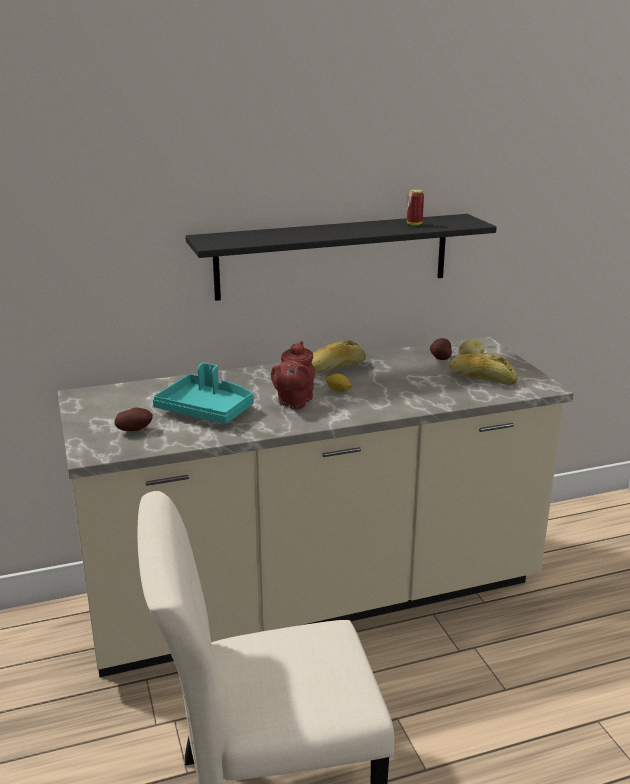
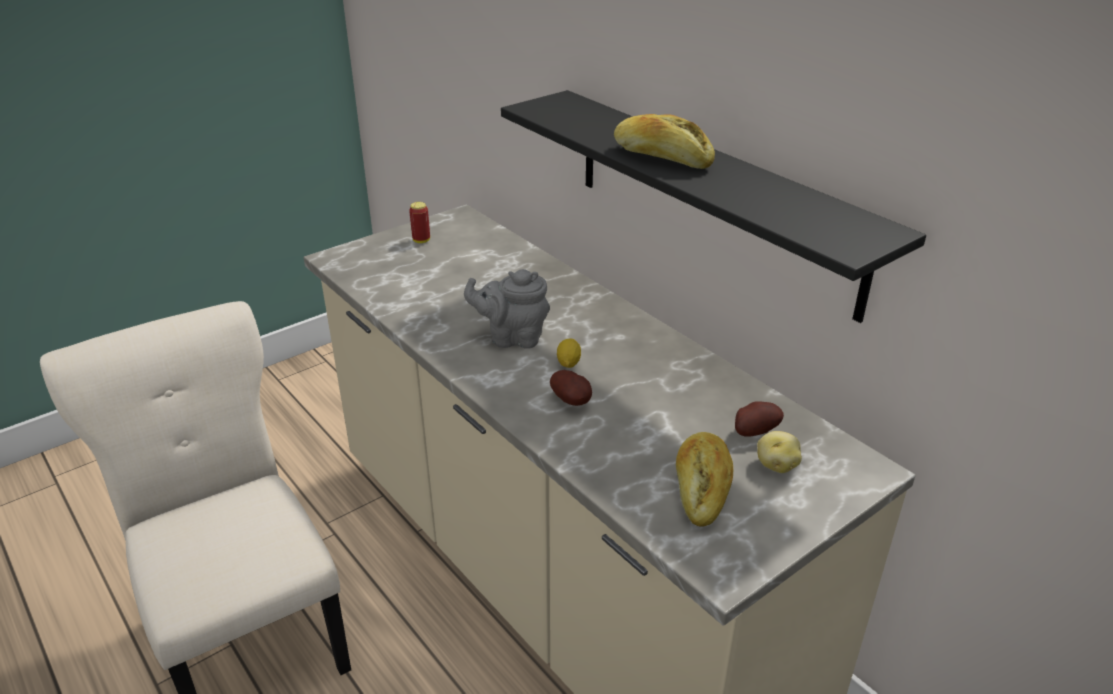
camera: 70 degrees right, 10 degrees up
potato [115,407,153,431] -> potato moved to [550,370,592,406]
turquoise tray [152,363,254,424] -> none
red teapot [271,341,315,409] -> grey teapot [464,269,550,349]
bread [311,340,366,373] -> bread moved to [614,114,715,169]
can [407,189,424,226] -> can moved to [409,202,430,243]

